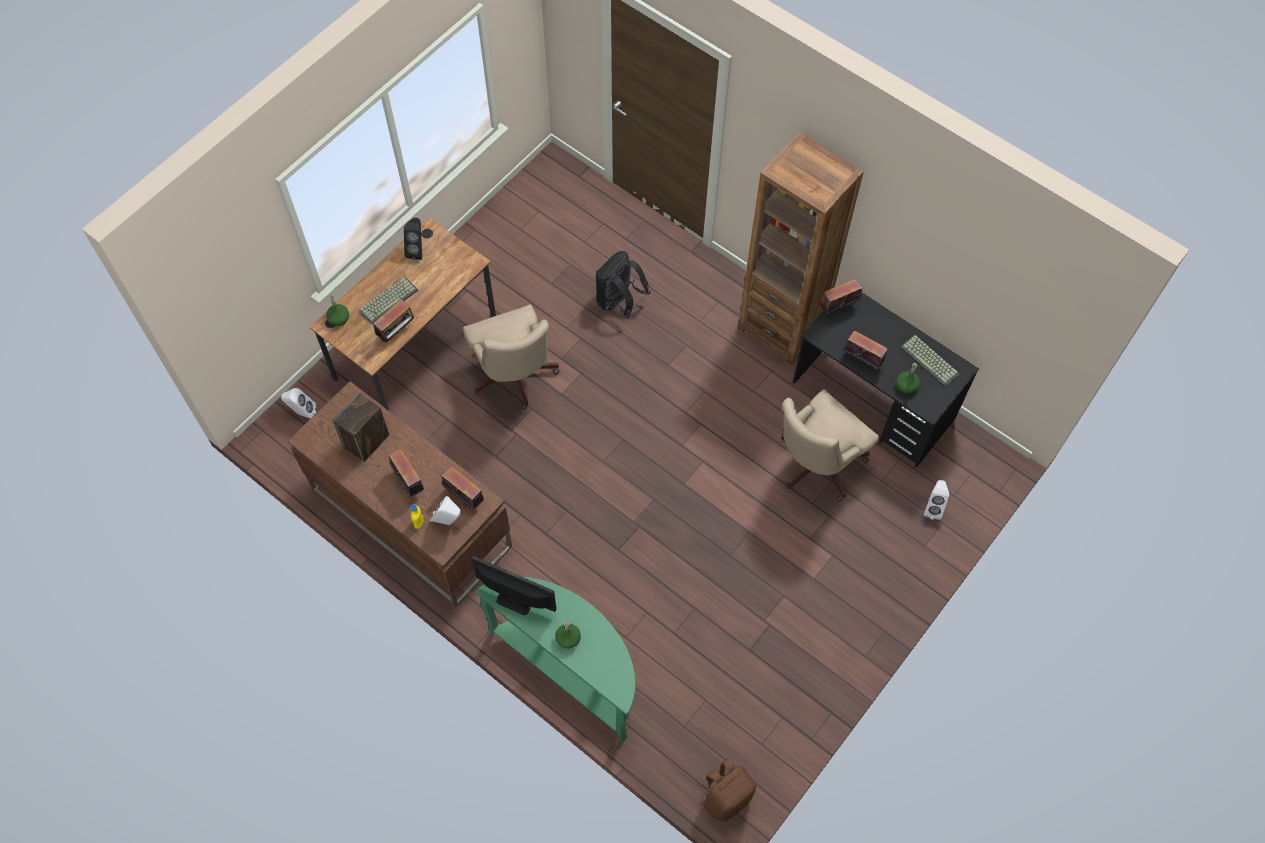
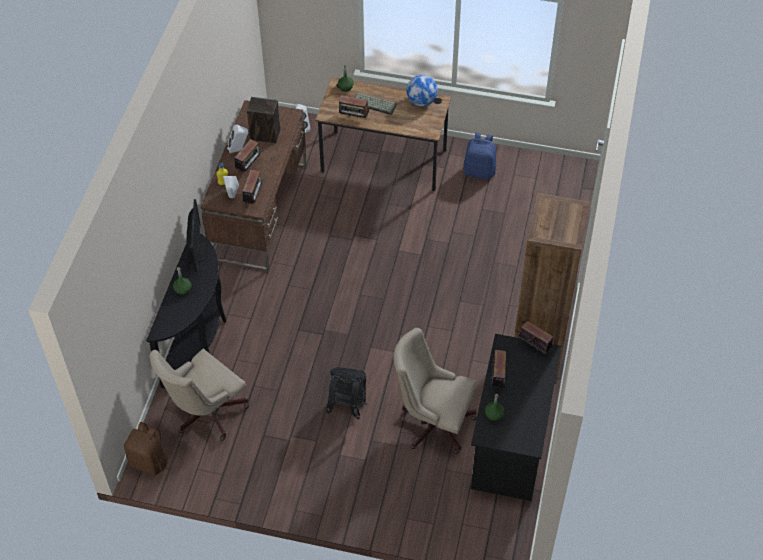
camera: 65 degrees right, 10 degrees down
black speaker [404,218,422,260] -> globe [407,75,438,106]
beige office chair [463,304,560,410] -> beige office chair moved to [149,349,249,441]
green console table [475,577,635,742] -> black console table [146,233,226,389]
black backpack [596,251,651,318] -> black backpack moved to [326,367,367,419]
keyboard [900,335,959,387] -> none
white speaker [924,480,949,520] -> white speaker moved to [227,124,248,153]
none -> blue backpack [463,132,496,180]

